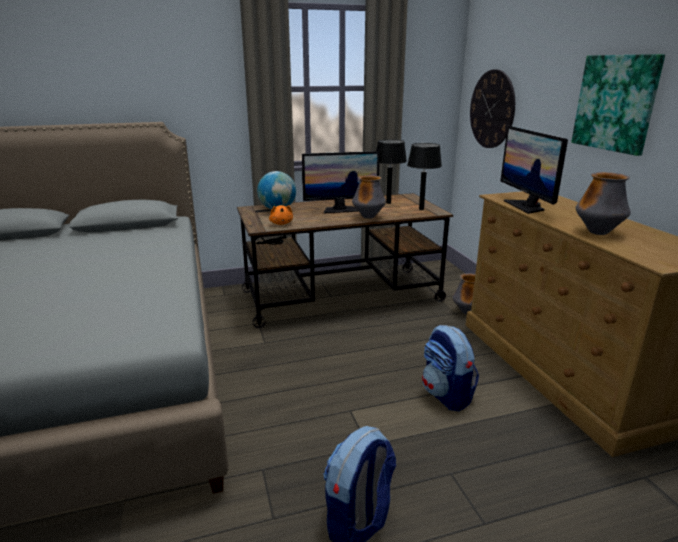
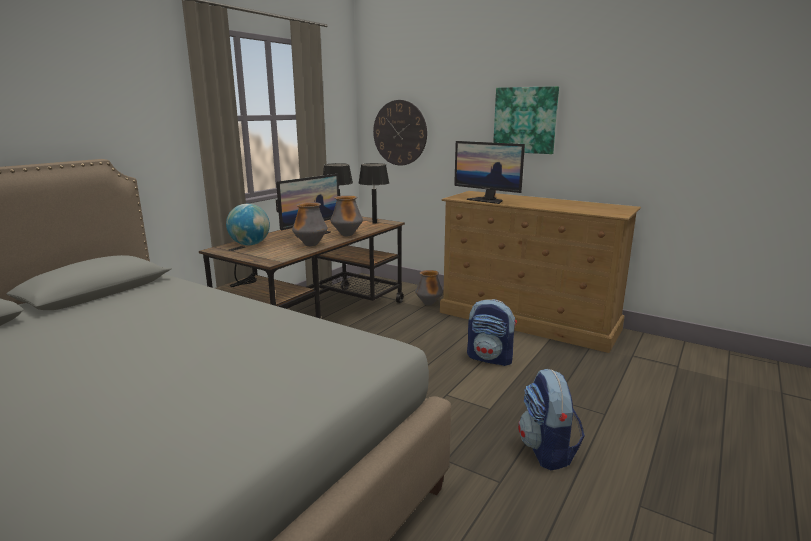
camera: 40 degrees left, 5 degrees down
orange plush toy [269,205,293,225] -> none
vase [576,172,631,235] -> vase moved to [292,202,328,246]

